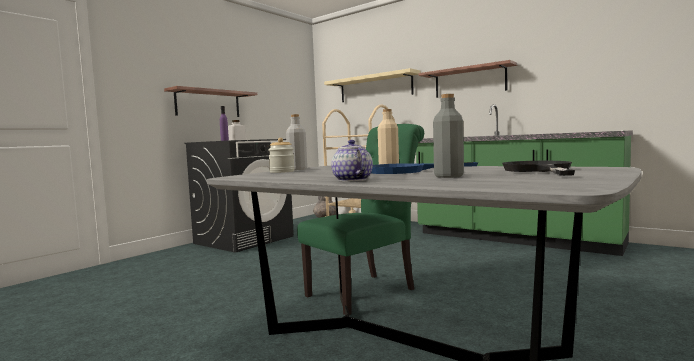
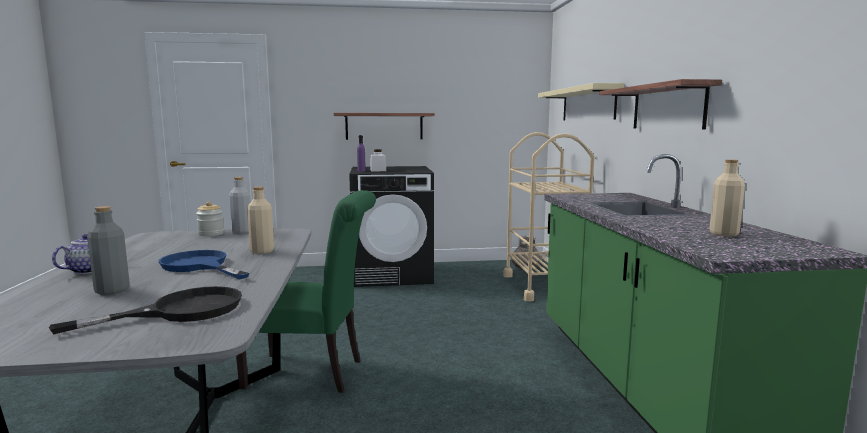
camera: 45 degrees right, 5 degrees up
none -> beige bottle [709,159,745,237]

